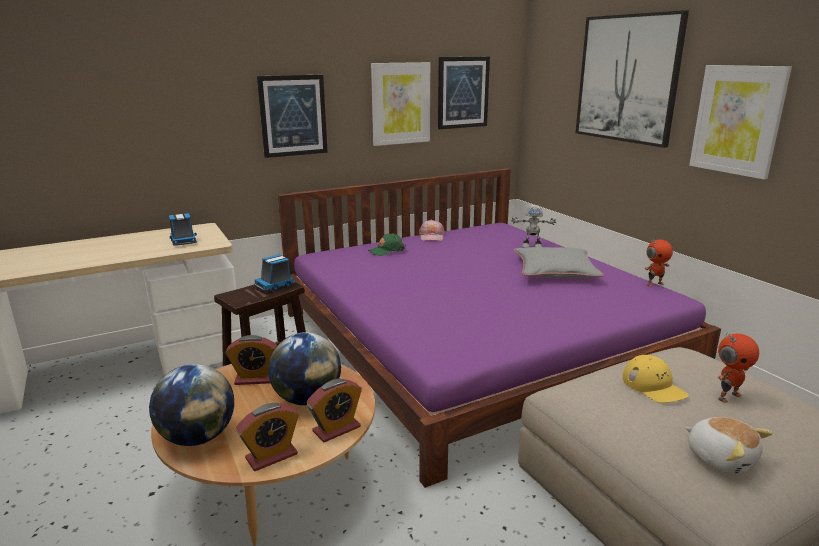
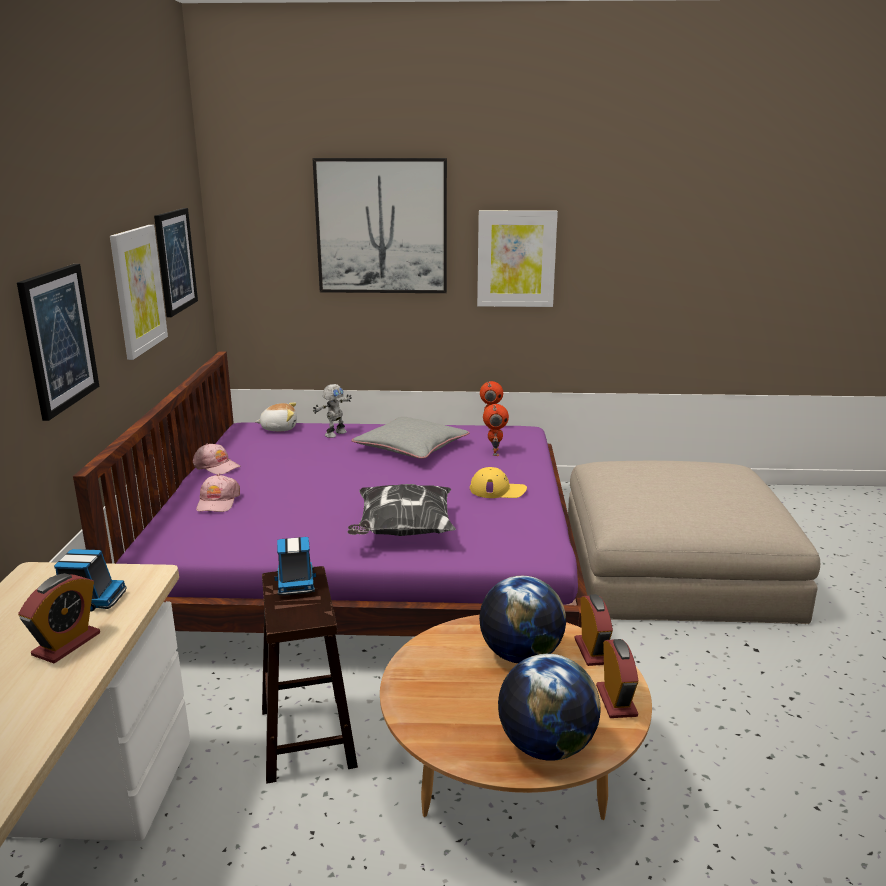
camera: 60 degrees left, 0 degrees up
alarm clock [226,335,277,385] -> alarm clock moved to [18,573,100,664]
green cap [368,233,406,256] -> pink cap [196,475,240,512]
yellow cap [622,355,689,403] -> yellow cap moved to [470,467,527,498]
plush toy [685,417,773,474] -> plush toy moved to [255,402,297,431]
toy robot [717,333,759,403] -> toy robot moved to [483,404,509,456]
none -> pillow [347,484,456,536]

